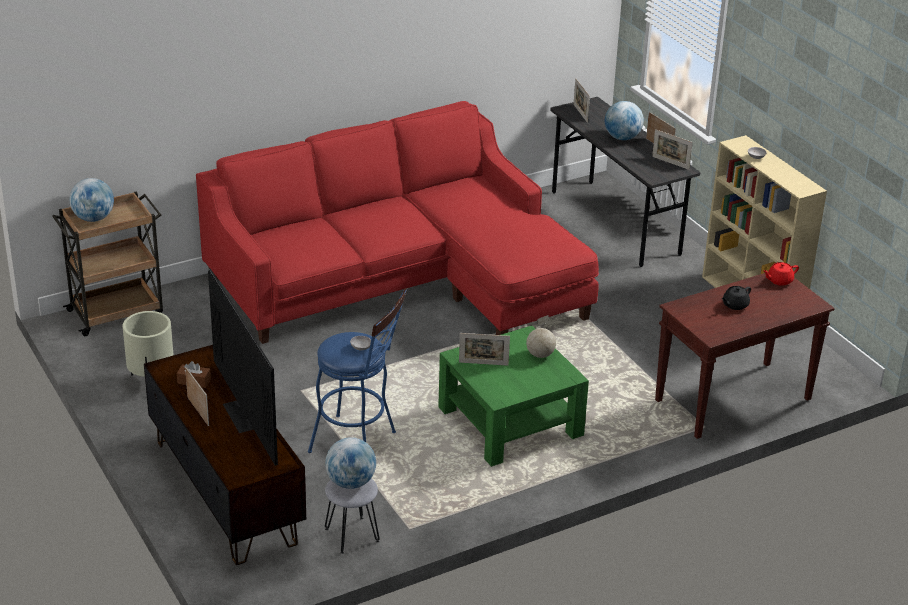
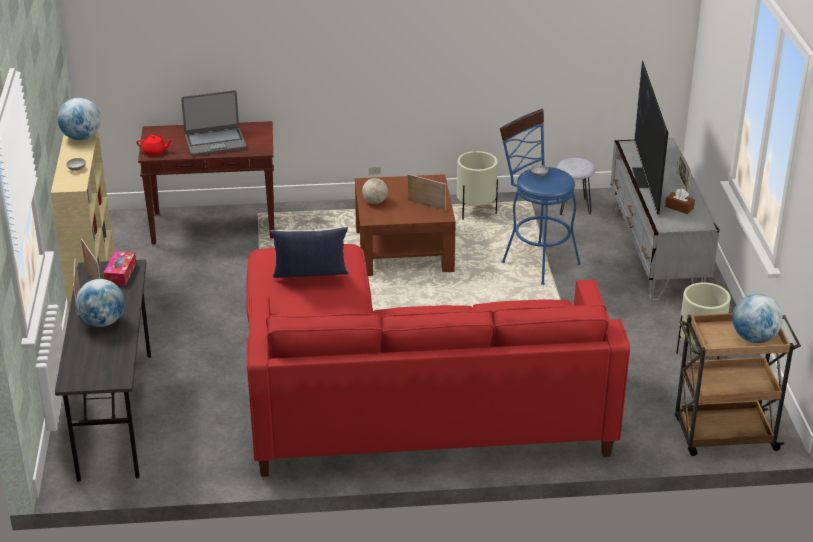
camera: 155 degrees left, 0 degrees up
brown tv stand [144,345,306,565] -> grey tv stand [611,138,719,301]
globe [325,437,376,489] -> globe moved to [58,98,101,140]
green coffee table [438,326,589,467] -> brown coffee table [355,174,456,276]
picture frame [573,78,590,123] -> none
black teapot [722,286,751,310] -> laptop [181,90,247,156]
none -> tissue box [104,251,136,285]
none -> pillow [270,226,349,278]
none -> beige planter [457,151,498,220]

